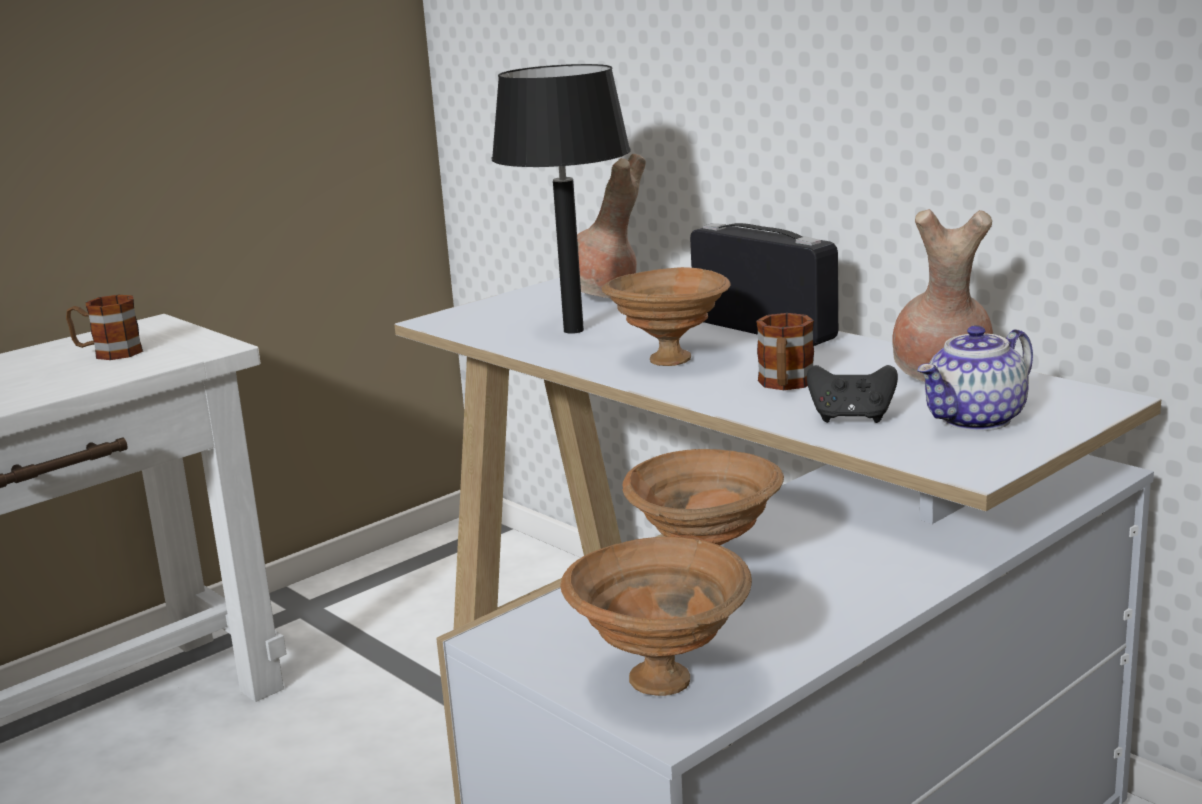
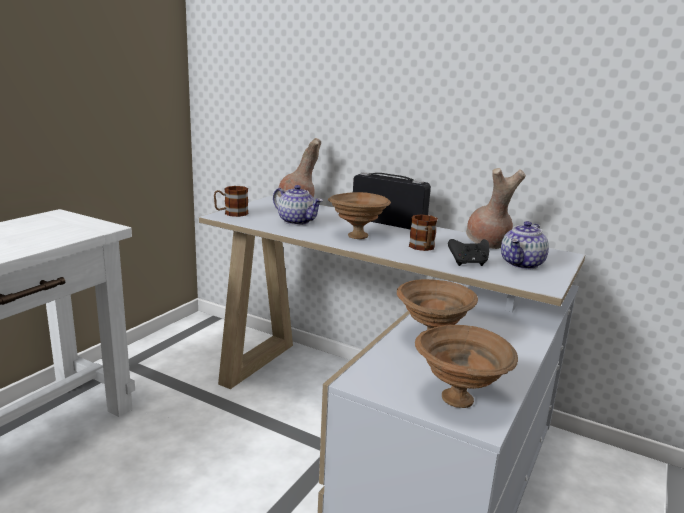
camera: 20 degrees left, 0 degrees up
mug [66,295,143,360] -> mug moved to [214,186,248,217]
black table lamp [492,64,631,334] -> teapot [273,185,323,225]

